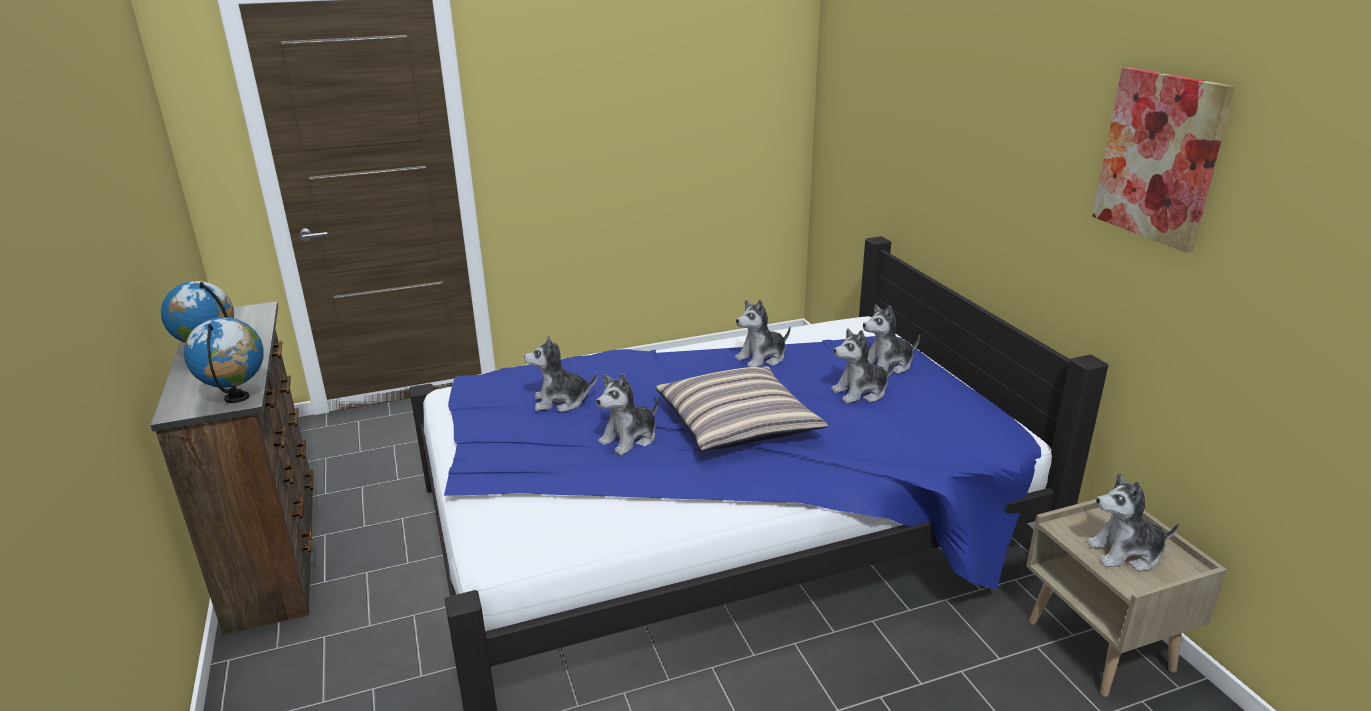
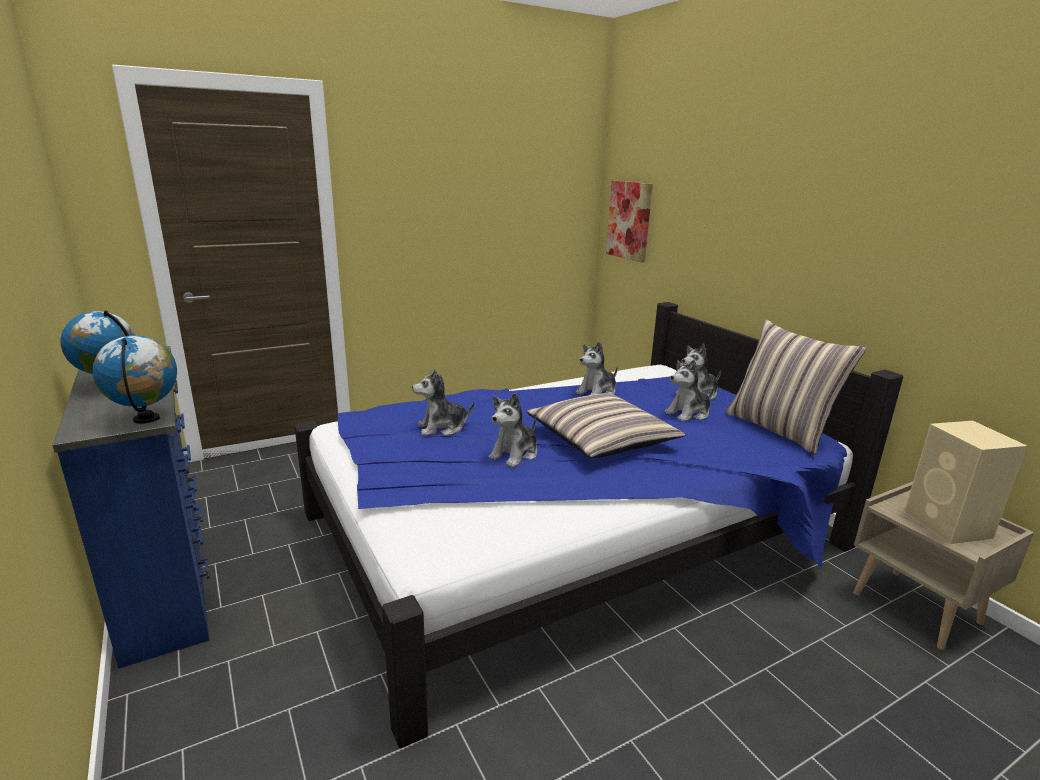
camera: 10 degrees left, 5 degrees down
brown dresser [150,301,313,635] -> blue dresser [53,346,210,669]
plush toy [1086,473,1180,572] -> beige speaker [904,421,1028,544]
picture [1092,67,1235,253] -> picture moved to [606,181,653,263]
none -> pillow [725,320,866,455]

